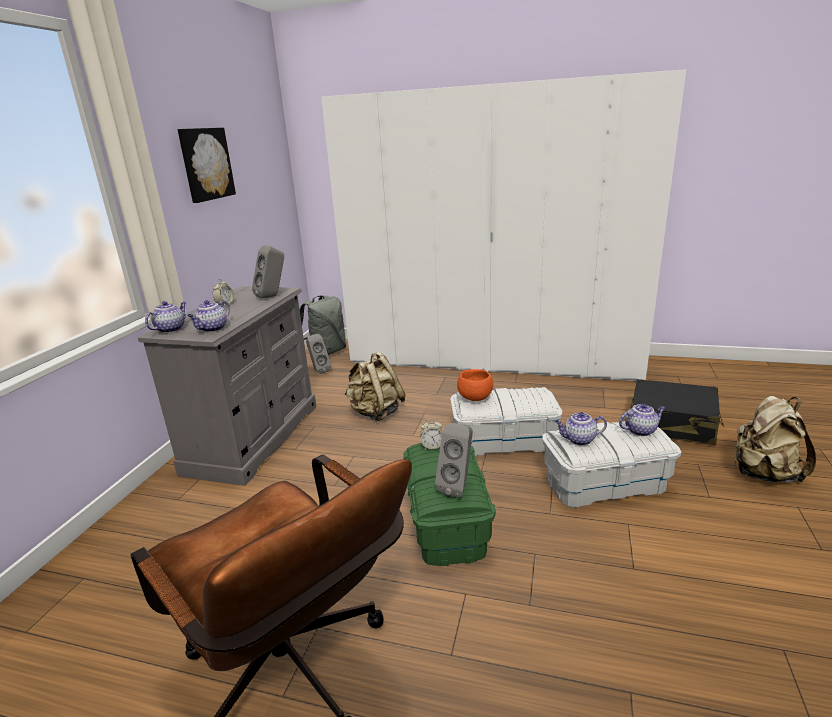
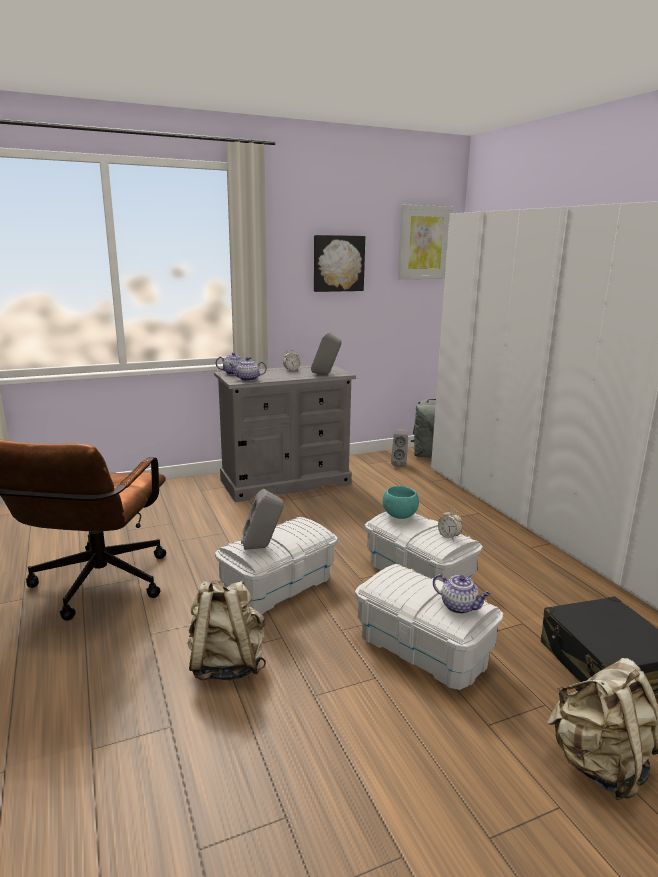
camera: 50 degrees right, 5 degrees down
beige backpack [344,352,406,422] -> beige backpack moved to [187,580,266,680]
green storage box [404,443,496,566] -> white storage box [215,517,338,614]
alarm clock [420,418,443,450] -> alarm clock moved to [438,509,462,540]
orange bowl [457,369,493,401] -> turquoise bowl [382,486,419,519]
teapot [555,412,607,445] -> none
none -> picture [398,205,453,279]

